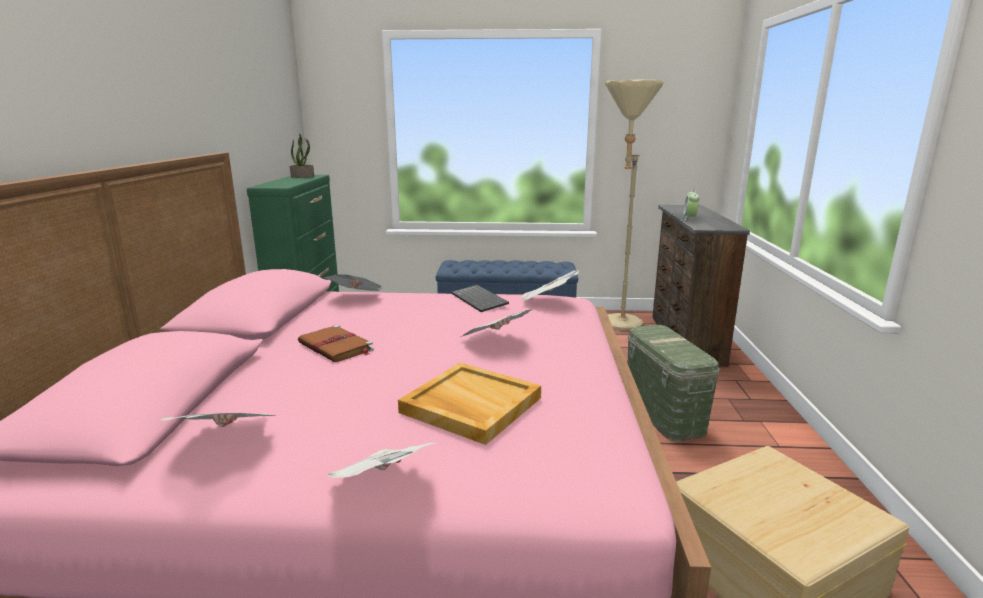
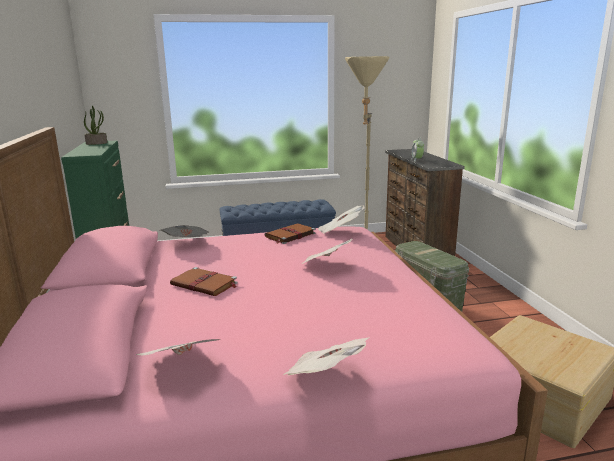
camera: 15 degrees left, 0 degrees up
beige tray [398,363,541,445] -> none
keyboard [451,285,509,312] -> brown book [265,223,316,244]

